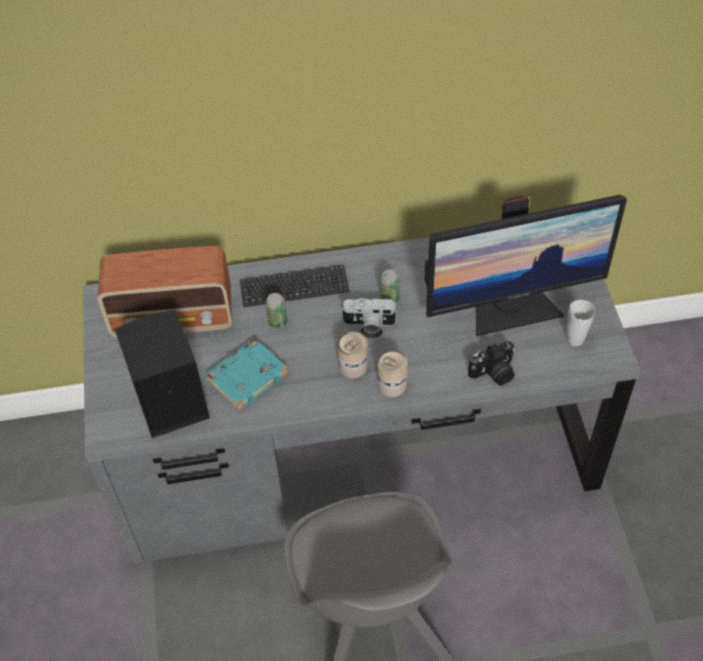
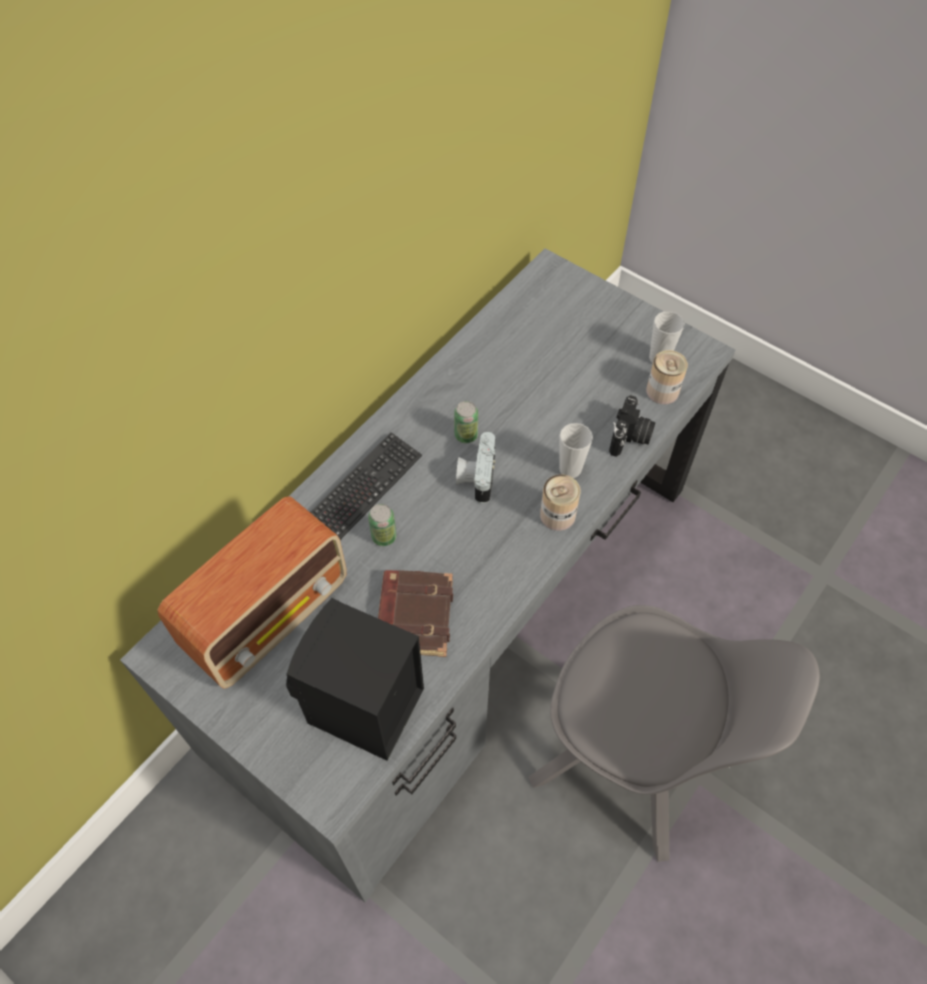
camera: 45 degrees left, 5 degrees up
turquoise book [205,338,289,411] -> brown book [378,570,453,657]
can [338,332,368,378] -> can moved to [646,350,688,404]
camera [341,298,397,339] -> camera turned 135 degrees clockwise [456,432,495,504]
monitor [425,195,627,336] -> none
none -> cup [559,423,593,478]

